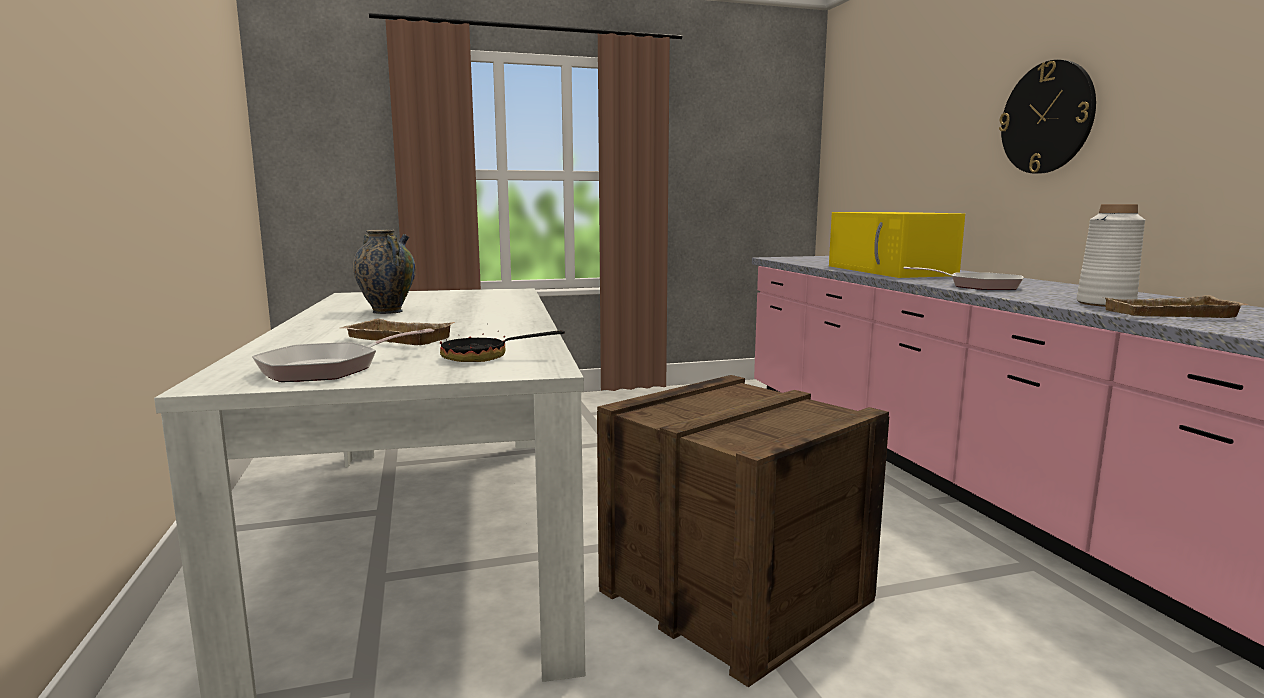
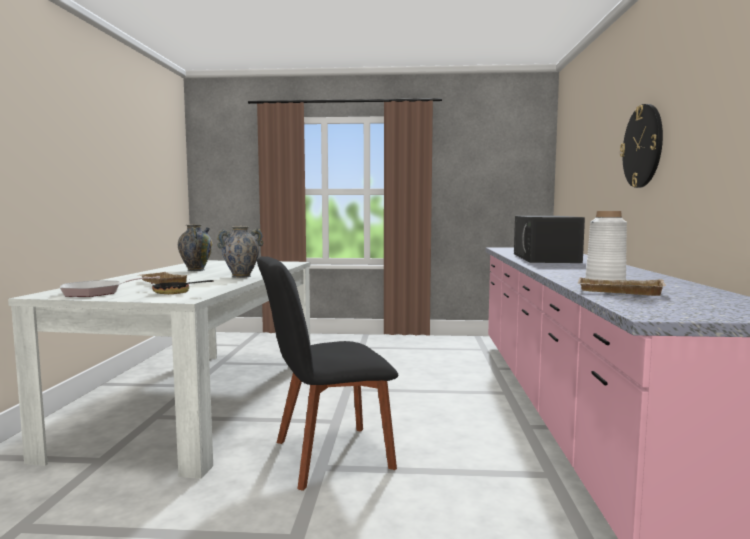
camera: 20 degrees right, 5 degrees down
crate [597,375,889,687] -> black chair [257,256,398,491]
yellow microwave [829,212,965,278] -> black microwave [514,216,585,263]
frying pan [903,267,1024,290] -> none
none -> vase [217,226,264,278]

